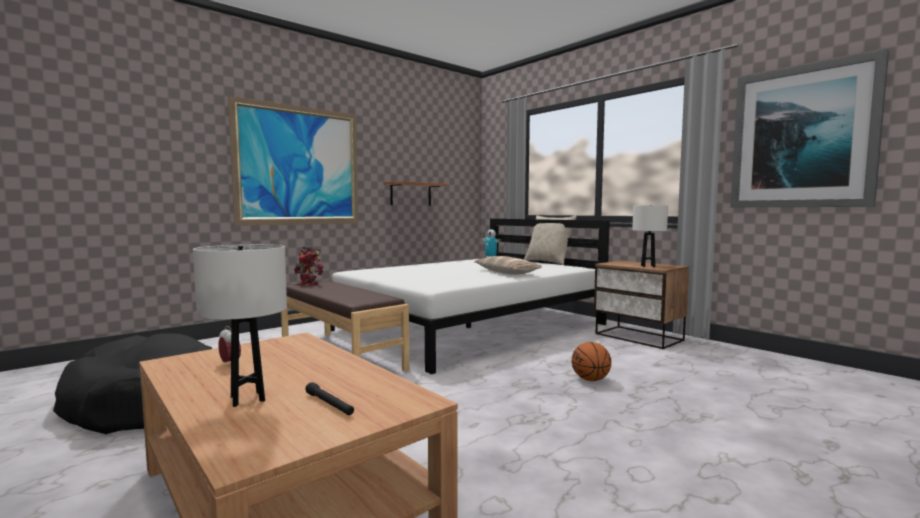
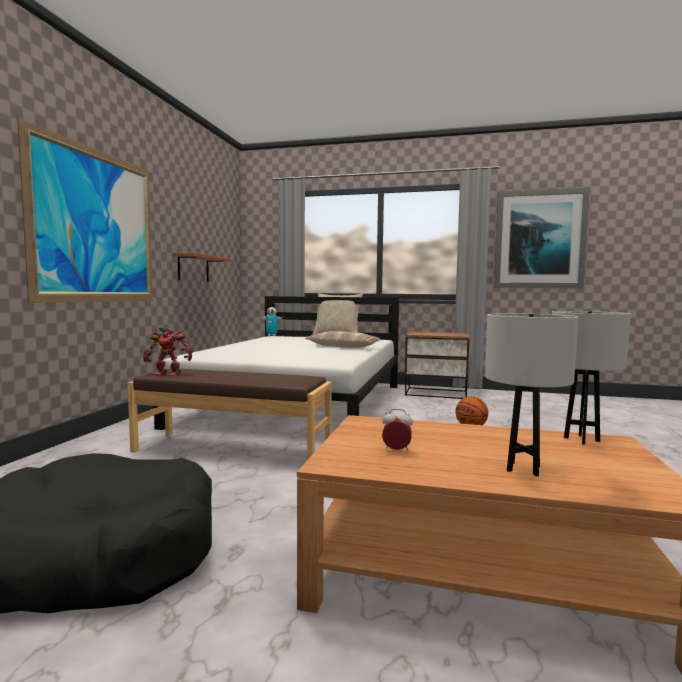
camera: 35 degrees left, 0 degrees up
black flashlight [305,382,354,415] -> none
white table lamp [632,205,668,267] -> white table lamp moved to [552,311,631,445]

